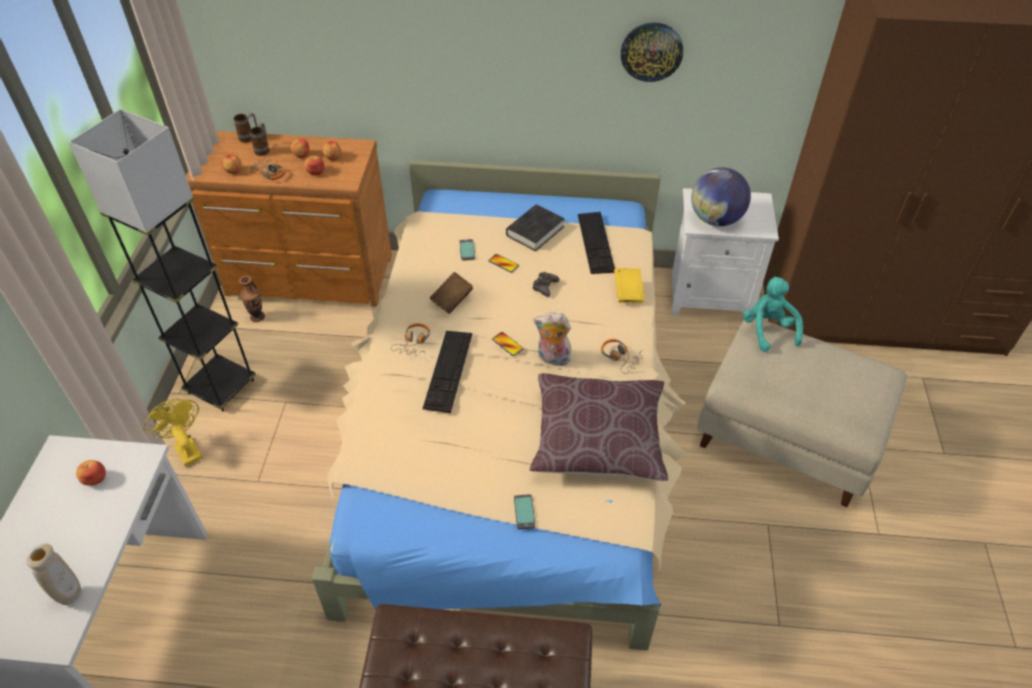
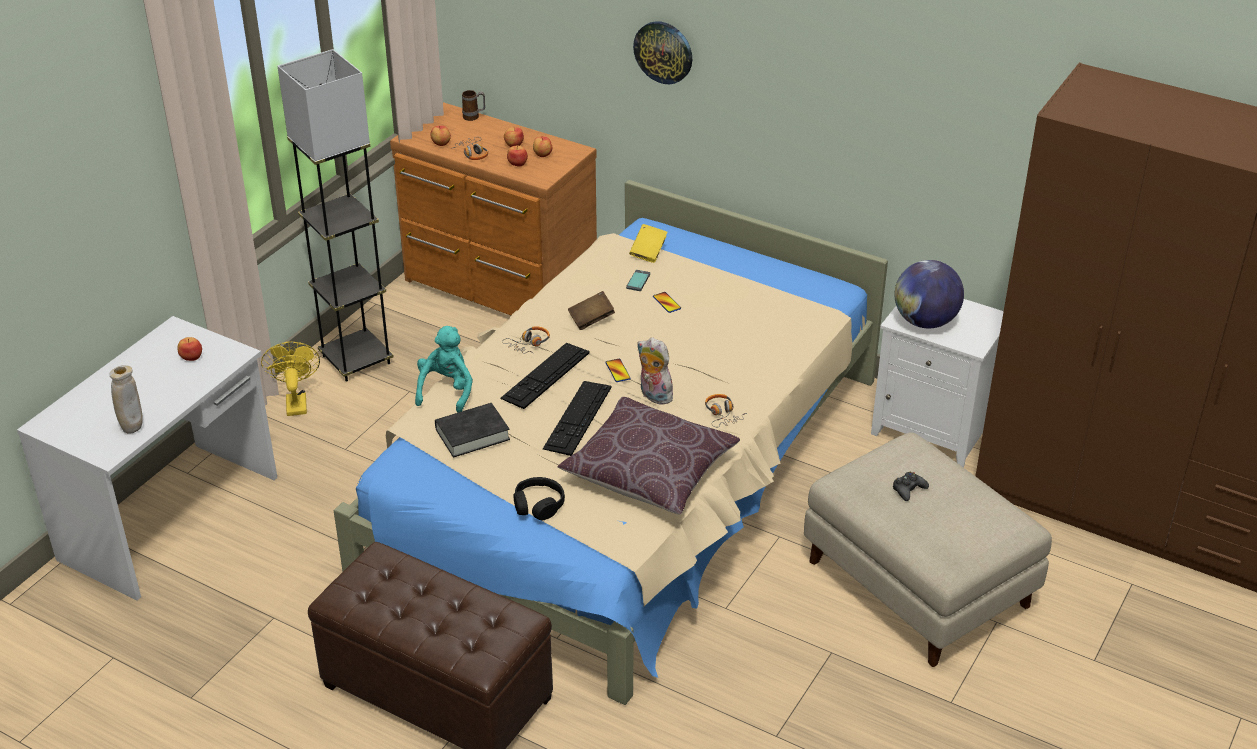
camera: 25 degrees right, 10 degrees down
vase [239,276,265,322] -> none
mug [250,123,270,156] -> none
black book [506,205,565,251] -> black book moved to [435,403,510,458]
phone [514,494,535,530] -> black headphones [513,477,565,520]
black game controller [533,272,559,297] -> black game controller moved to [893,472,929,501]
keyboard [578,212,615,274] -> keyboard moved to [543,381,611,456]
yellow book [614,268,645,303] -> yellow book moved to [629,224,667,263]
wall clock [621,23,683,82] -> wall clock moved to [633,21,692,84]
turquoise plush toy [743,276,803,352] -> turquoise plush toy moved to [415,326,473,412]

